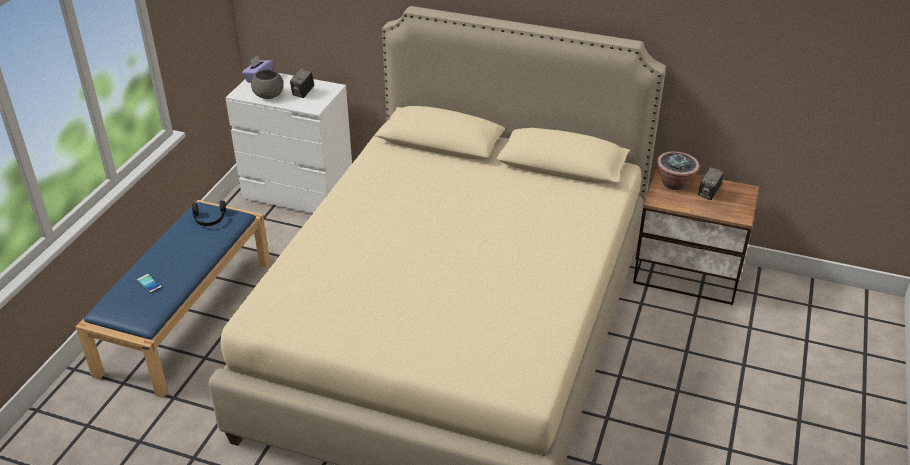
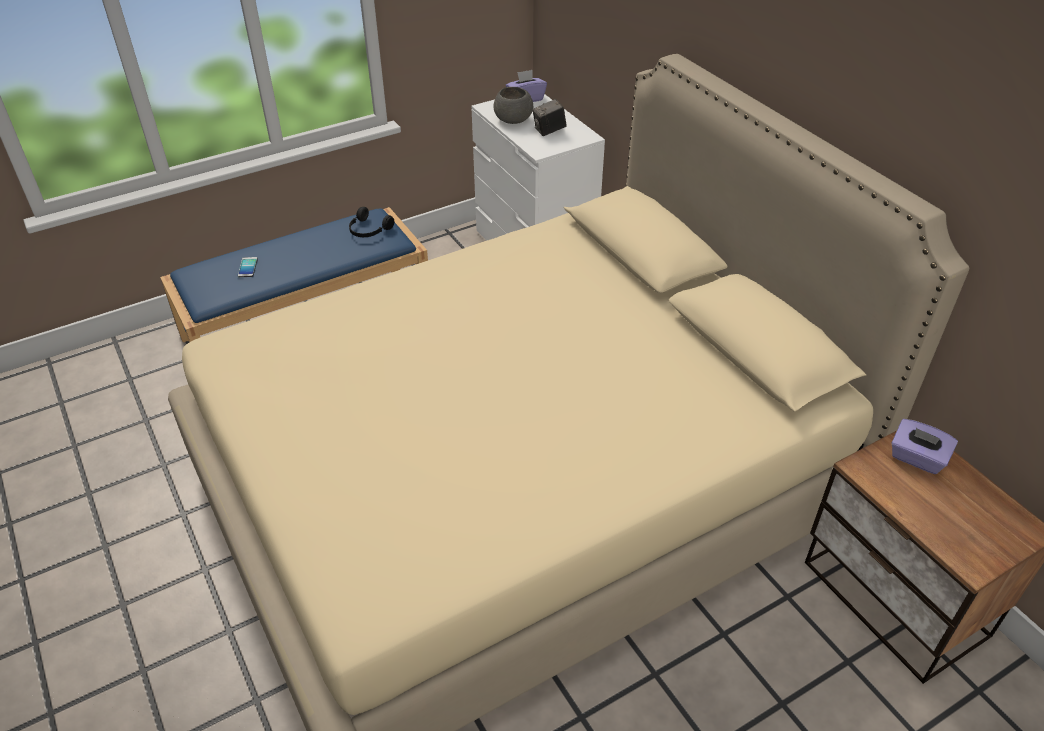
camera: 40 degrees right, 5 degrees up
potted plant [657,151,699,190] -> purple tissue box [892,419,958,474]
camera [698,167,724,200] -> none

